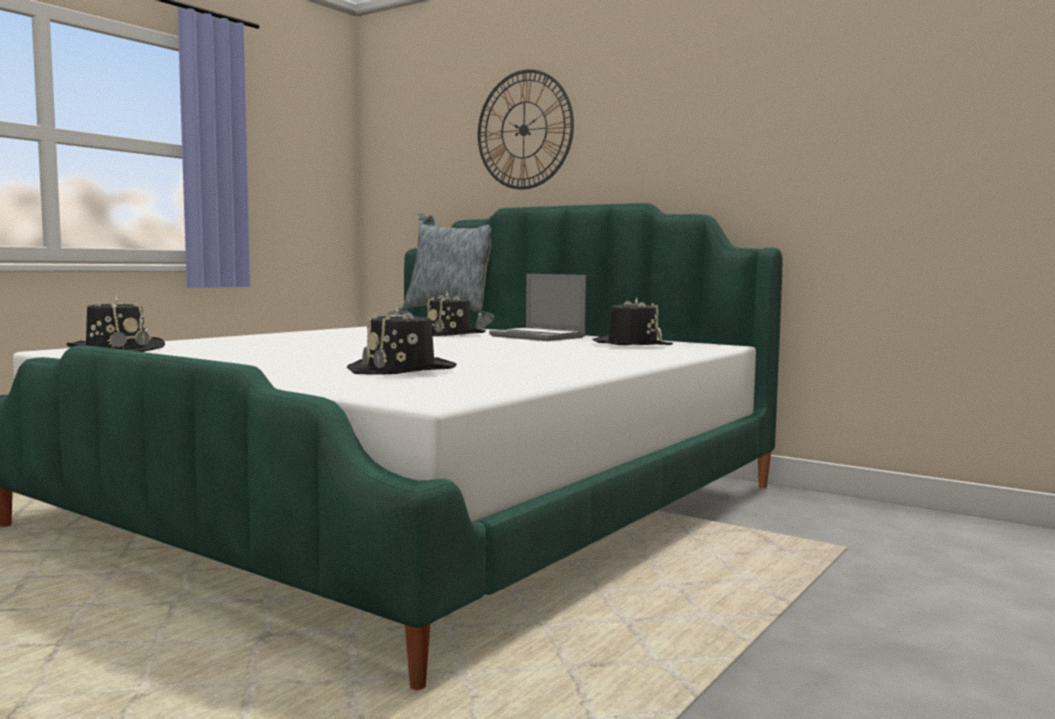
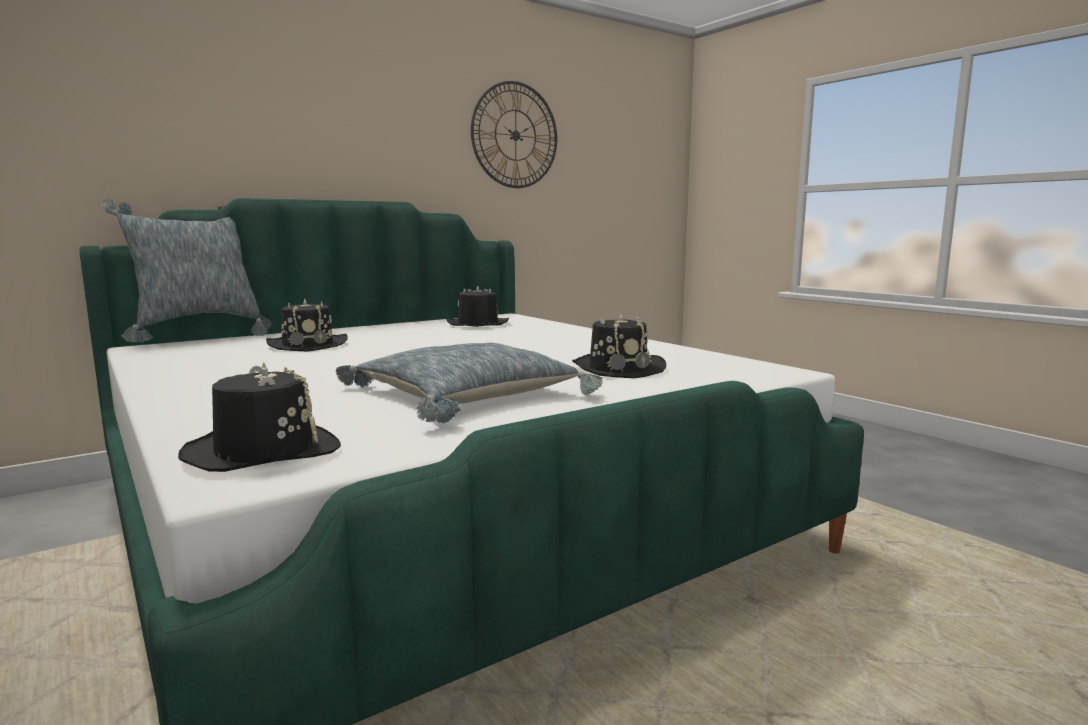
camera: 70 degrees left, 5 degrees up
wall clock [478,69,574,190] -> wall clock moved to [471,81,557,188]
laptop [489,274,586,341] -> none
none -> pillow [336,342,603,424]

